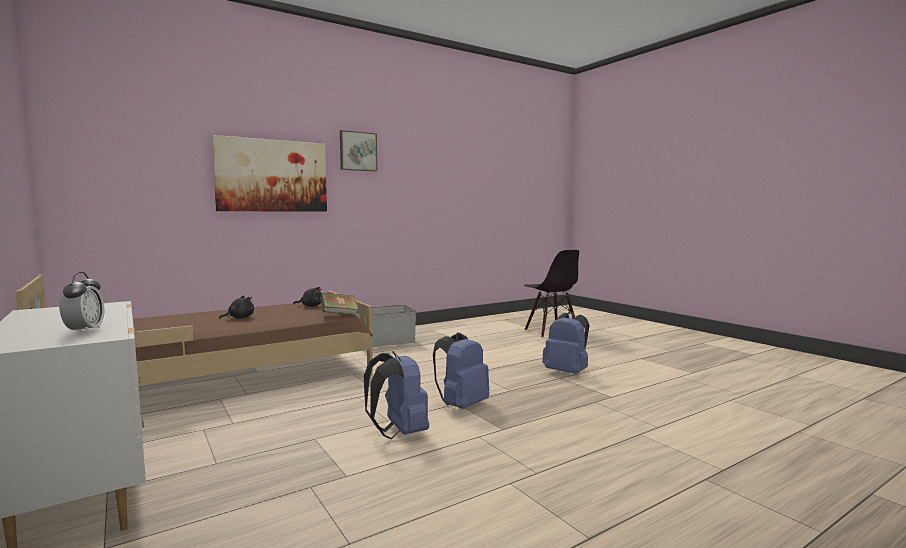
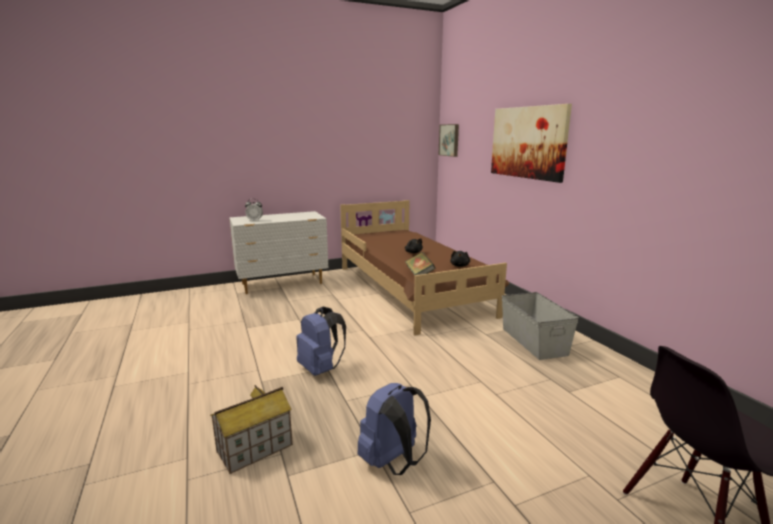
camera: 100 degrees right, 10 degrees up
picture [340,130,378,171] -> picture moved to [439,124,459,157]
blue backpack [364,352,429,439] -> none
none -> toy house [210,385,293,474]

